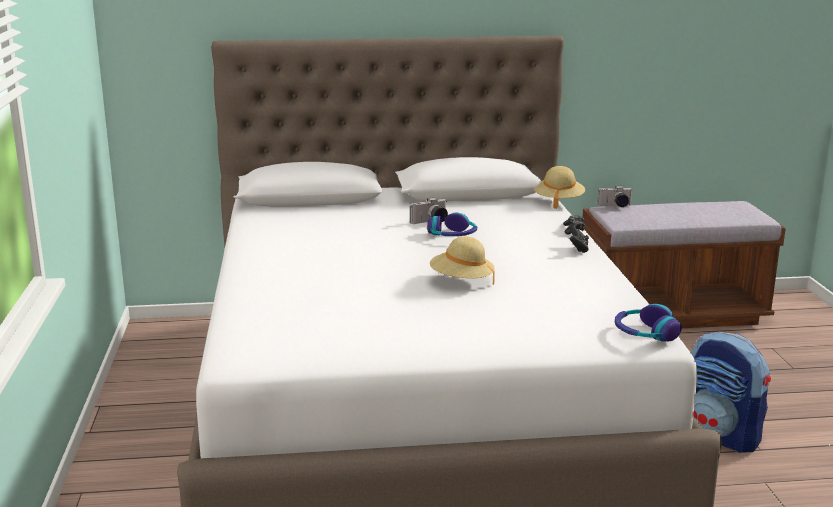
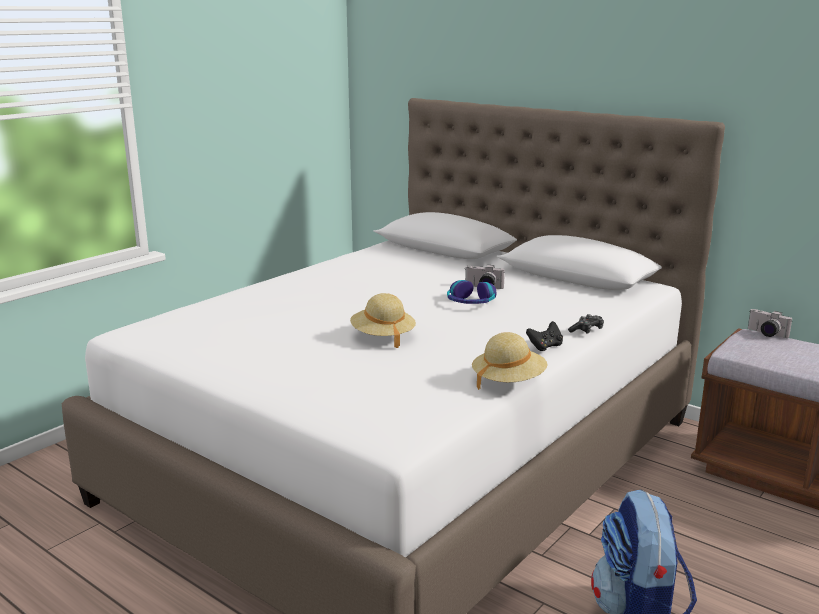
camera: 45 degrees right, 0 degrees up
beige hat [534,166,585,209] -> beige hat moved to [472,332,548,390]
headphones [615,304,682,342] -> none

